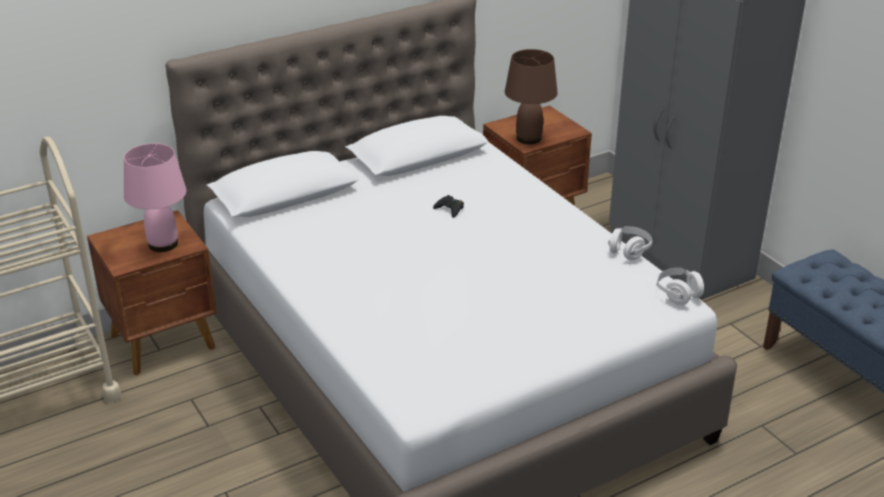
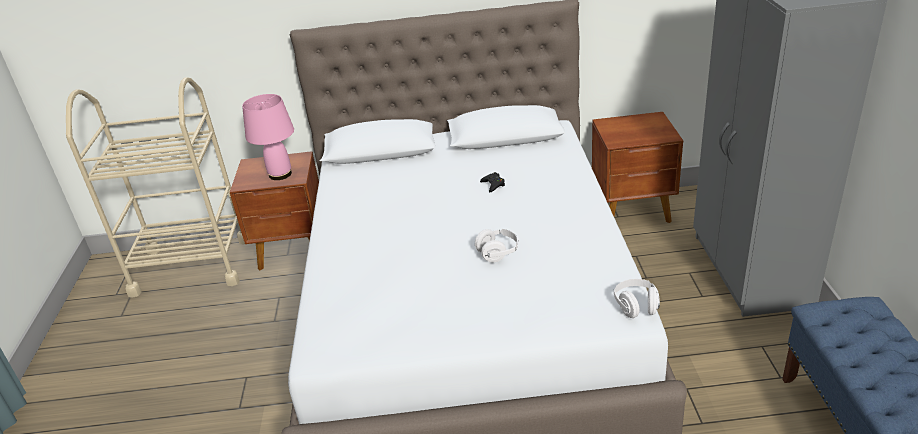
camera: 30 degrees right, 0 degrees up
brown table lamp [505,49,558,144] -> none
white headphones [608,226,653,260] -> white headphones moved to [475,229,519,262]

